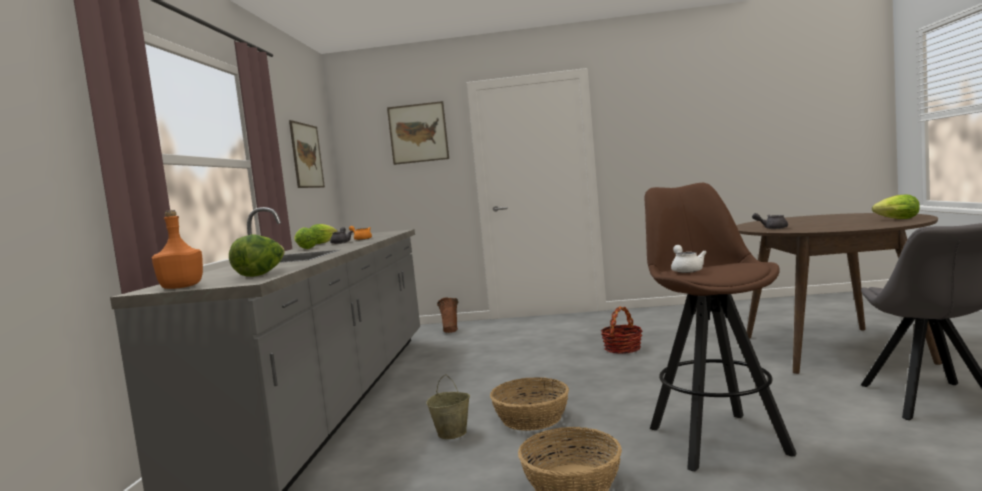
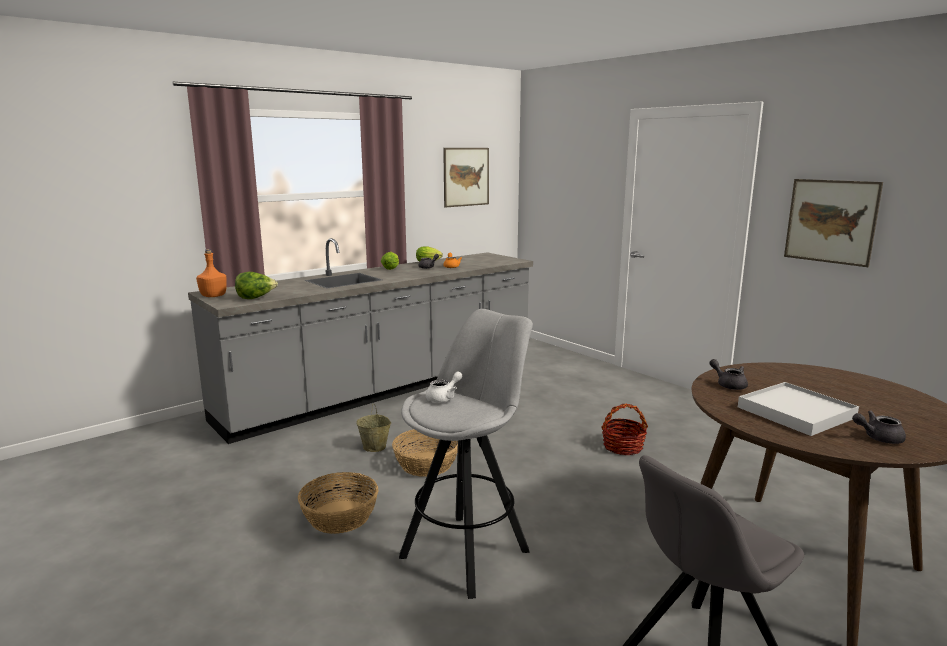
camera: 45 degrees right, 10 degrees up
picture [387,101,449,165] -> picture moved to [784,179,883,267]
brown vase [437,297,458,333] -> none
brown stool [645,183,796,471] -> grey stool [399,309,533,599]
lettuce [872,195,920,219] -> grey teapot [852,410,906,444]
none -> white tray [738,382,859,436]

